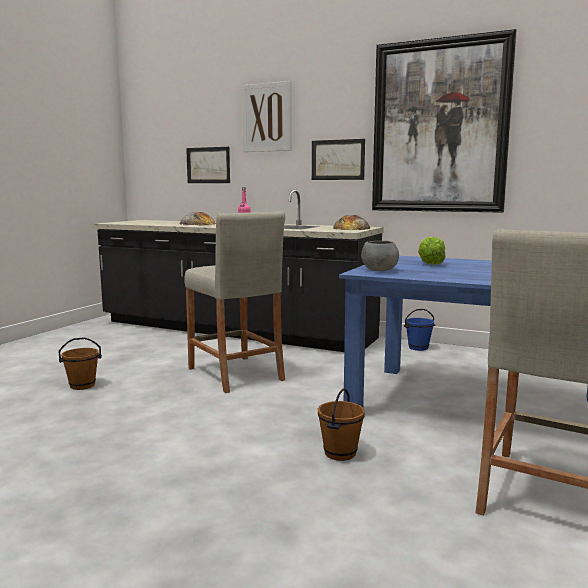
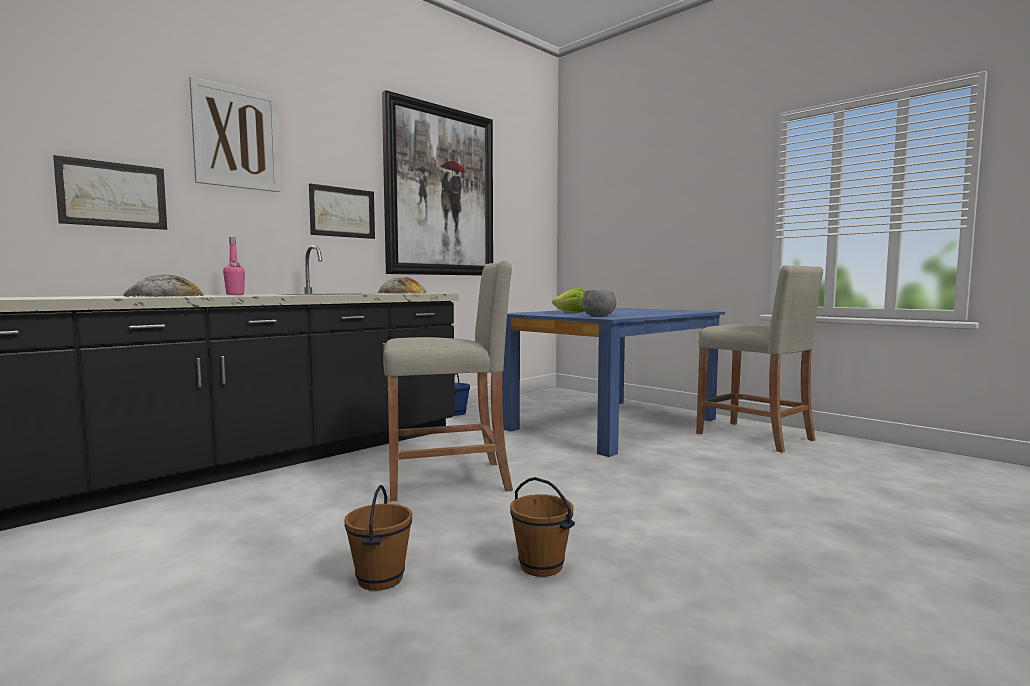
camera: 70 degrees left, 5 degrees down
brown bucket [318,388,365,461] -> brown bucket moved to [510,477,575,577]

